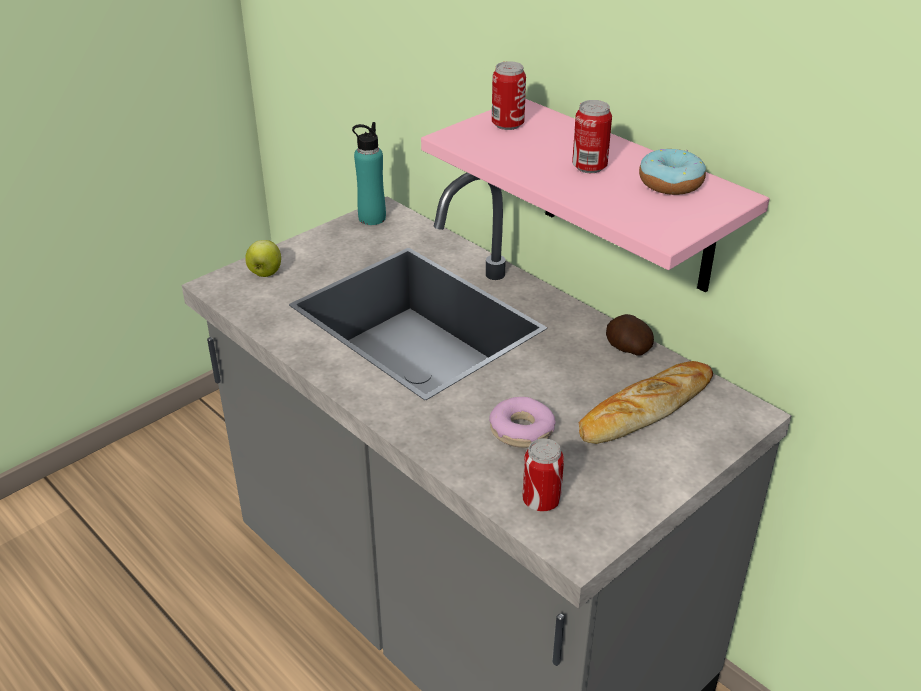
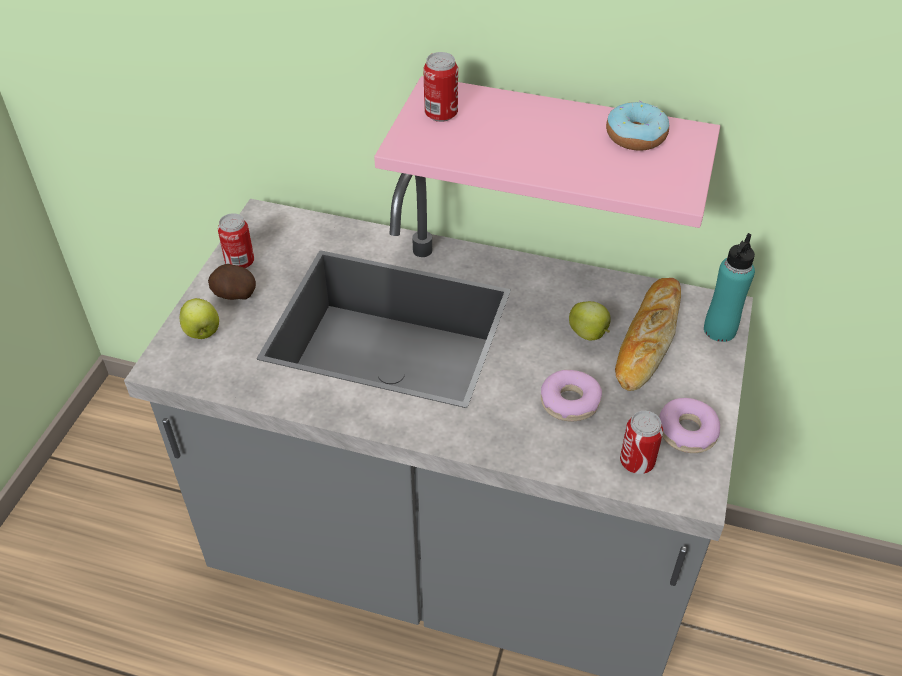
camera: 30 degrees left, 10 degrees up
turquoise bottle [352,122,386,225] -> turquoise bottle moved to [704,233,755,342]
can [572,100,612,173] -> can moved to [218,213,254,268]
potato [606,314,654,356] -> potato moved to [208,264,256,300]
none -> apple [569,301,611,340]
none -> donut [659,398,720,453]

